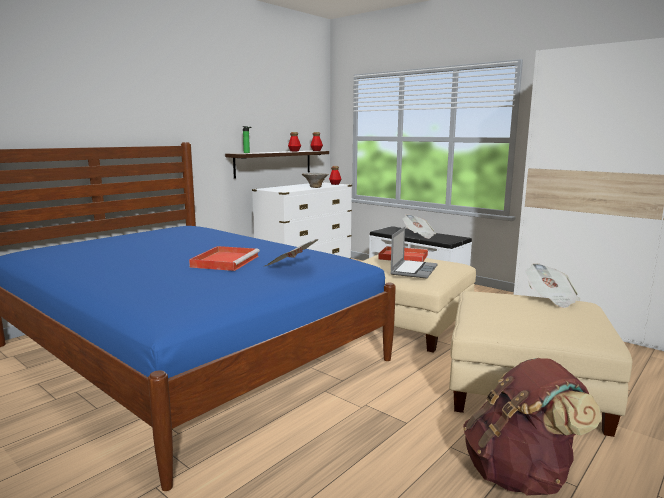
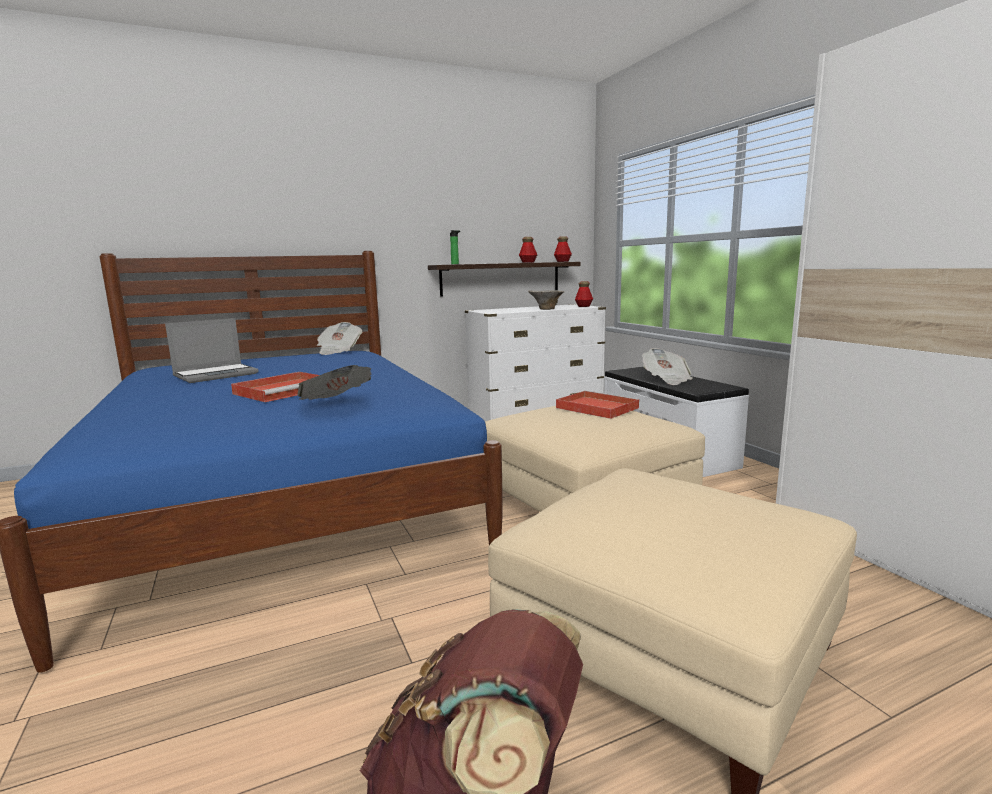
camera: 25 degrees right, 0 degrees up
laptop [390,227,438,279] -> laptop moved to [165,318,259,383]
newspaper [525,263,580,308] -> newspaper moved to [317,322,362,355]

